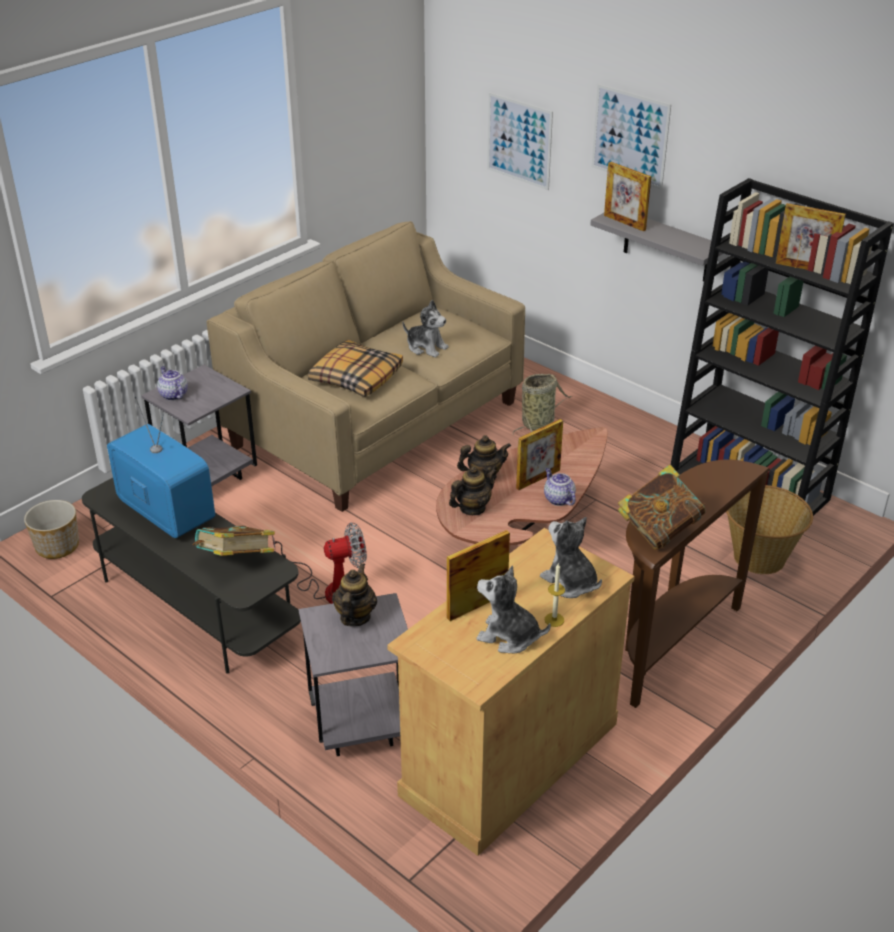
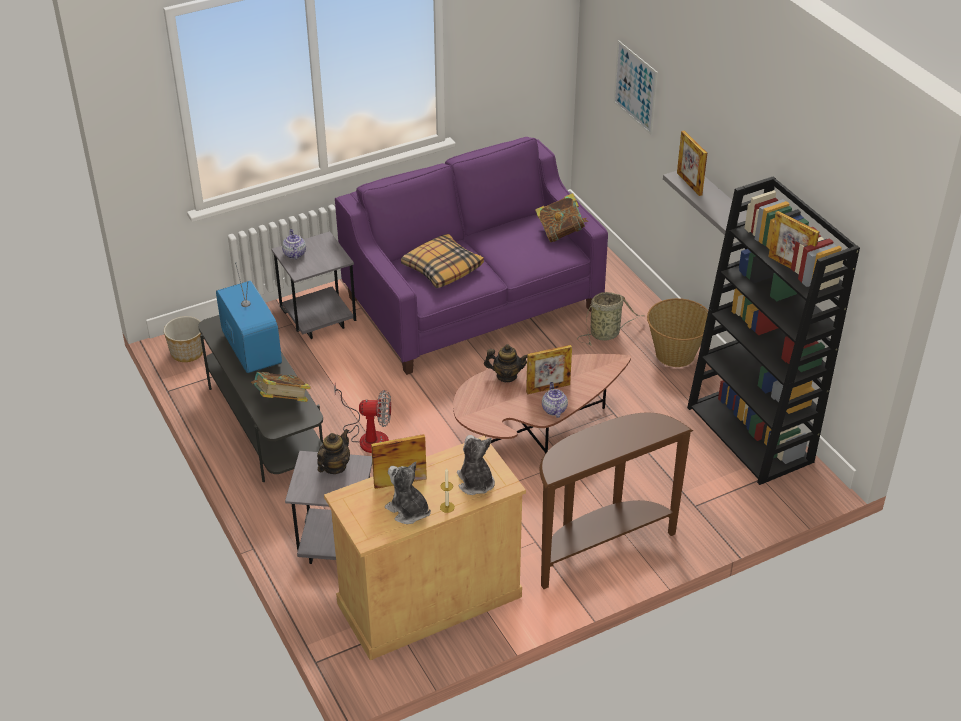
camera: 20 degrees right, 5 degrees up
beige sofa [206,221,525,512] -> purple sofa [335,137,608,375]
plush toy [403,300,448,358] -> none
teapot [449,466,497,515] -> none
picture [592,84,671,190] -> none
book [618,465,706,550] -> book moved to [535,193,589,242]
basket [726,485,813,574] -> basket moved to [647,298,708,367]

